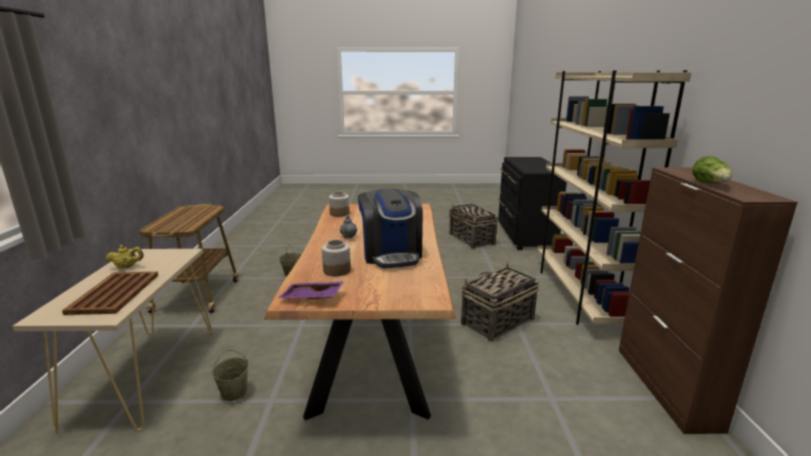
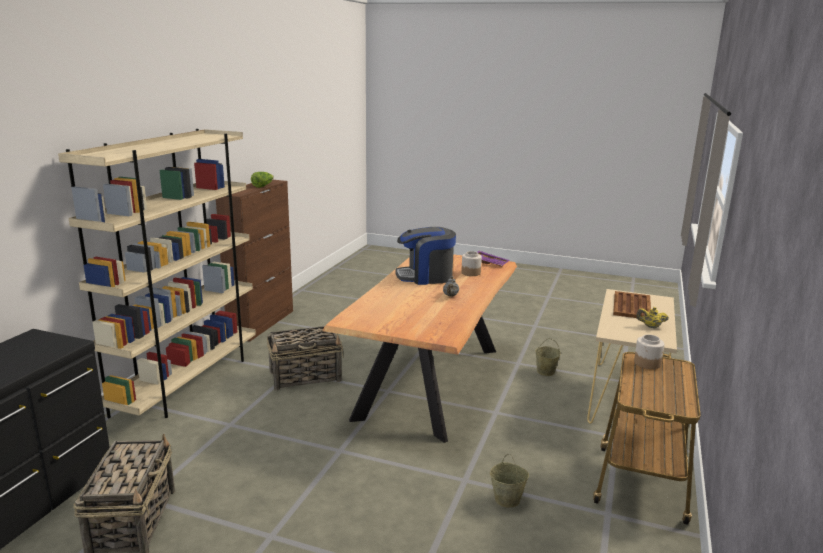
camera: 160 degrees left, 0 degrees up
jar [329,192,350,217] -> jar moved to [634,335,664,369]
coffee machine [358,189,423,269] -> coffee machine turned 105 degrees counterclockwise [395,227,456,285]

